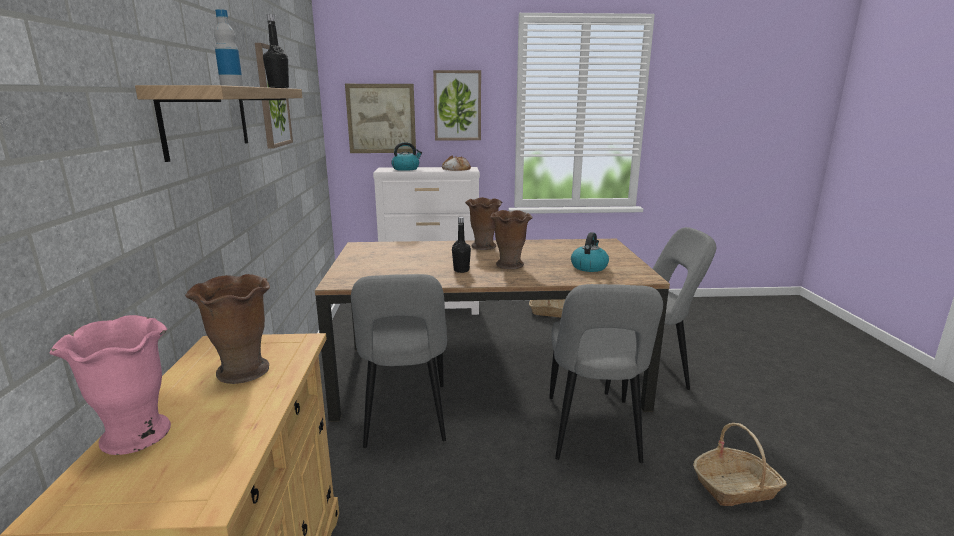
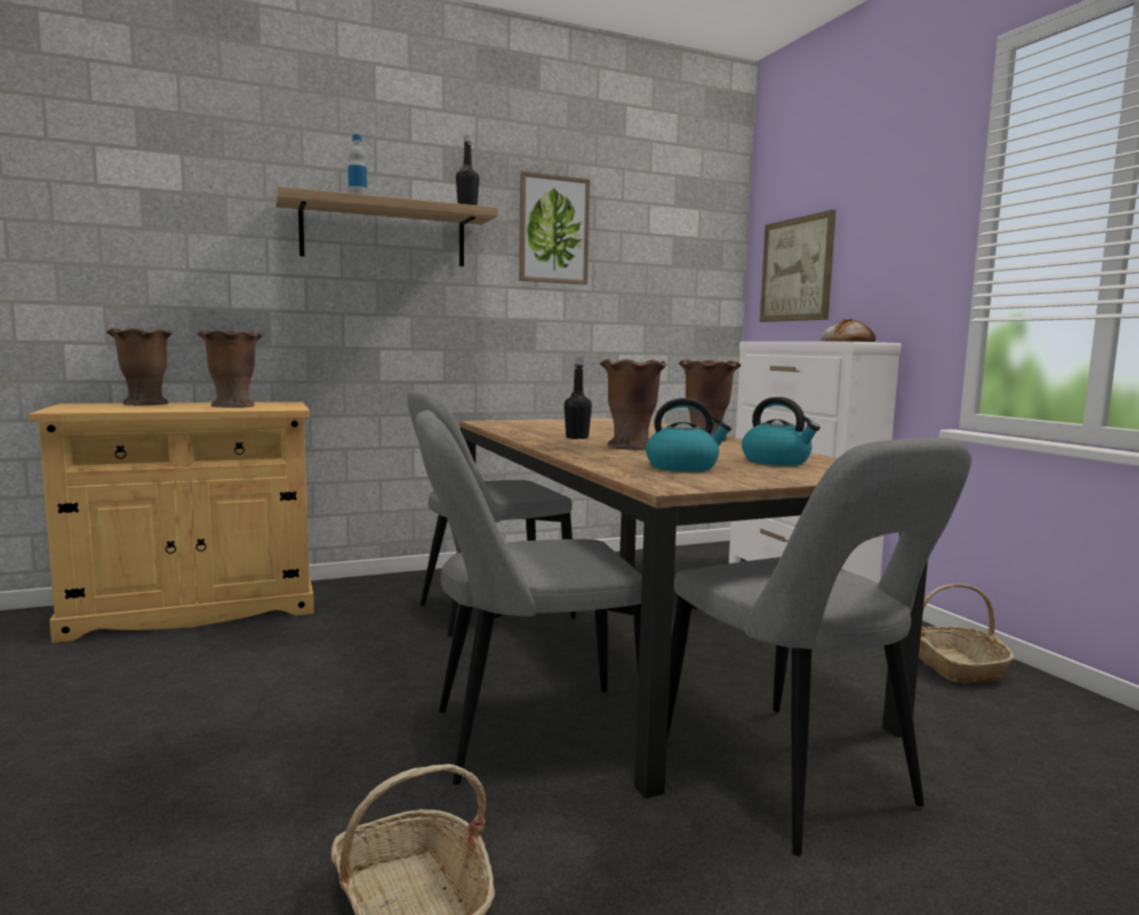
camera: 70 degrees right, 10 degrees down
pink vase [50,315,171,455] -> brown vase [107,328,172,405]
kettle [391,142,422,171] -> kettle moved to [742,397,820,466]
picture [433,70,481,141] -> none

